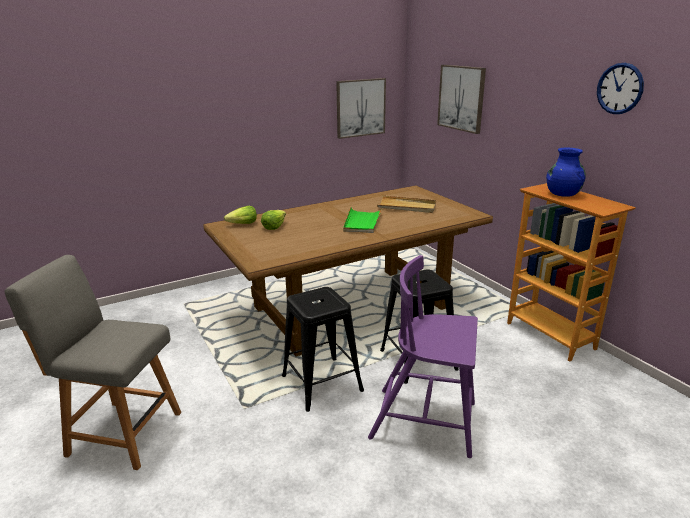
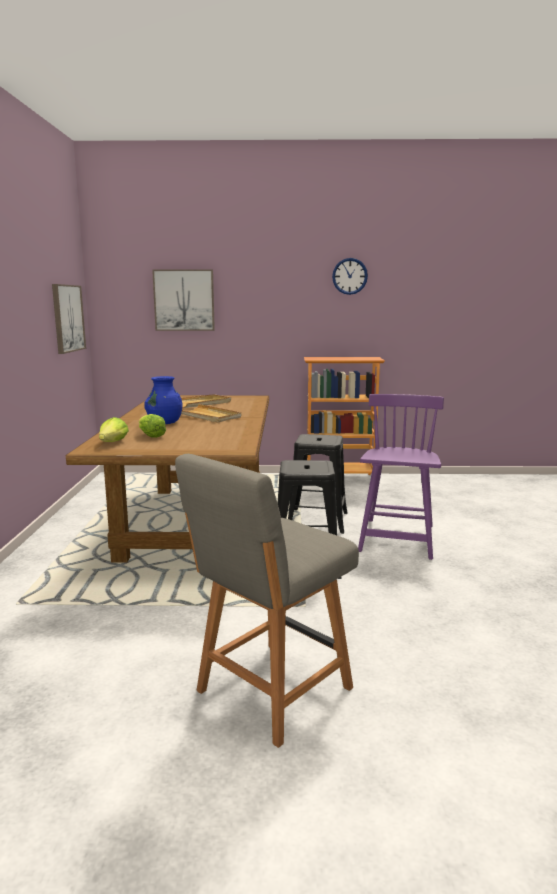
camera: 60 degrees left, 10 degrees down
green tray [343,207,382,233] -> beige tray [181,404,241,423]
purple chair [368,255,478,458] -> purple chair turned 150 degrees clockwise [358,394,444,560]
blue vase [546,148,586,197] -> blue vase moved to [144,376,182,424]

